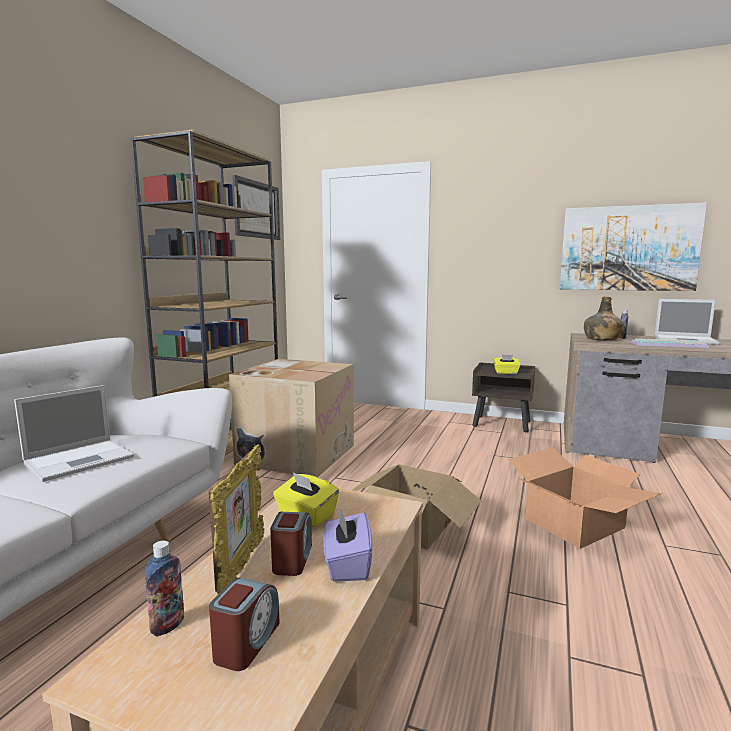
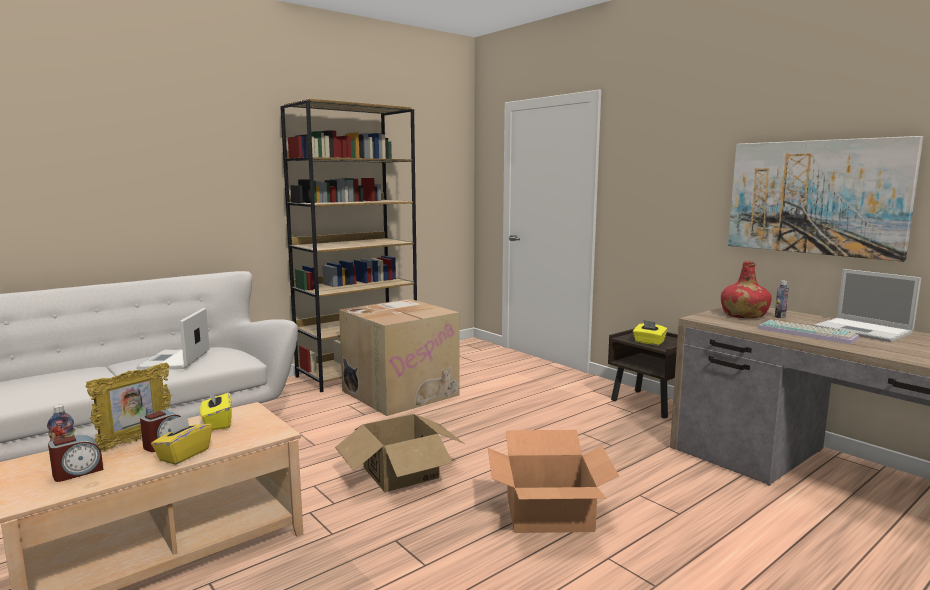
camera: 30 degrees right, 0 degrees up
laptop [14,385,134,482] -> laptop turned 105 degrees clockwise [137,308,210,370]
picture [232,175,280,240] -> none
purple tissue box [324,507,372,582] -> yellow tissue box [151,414,212,465]
green bottle [584,297,624,341] -> red bottle [721,261,772,318]

